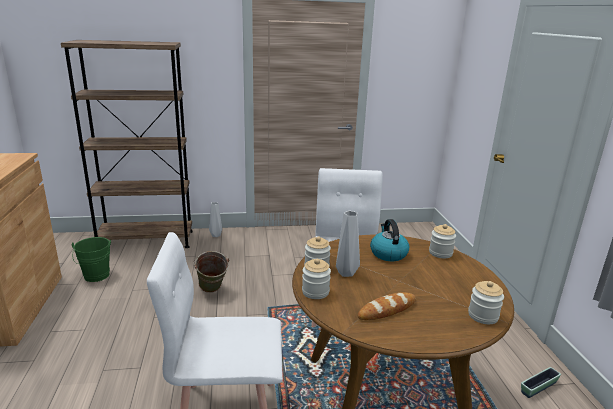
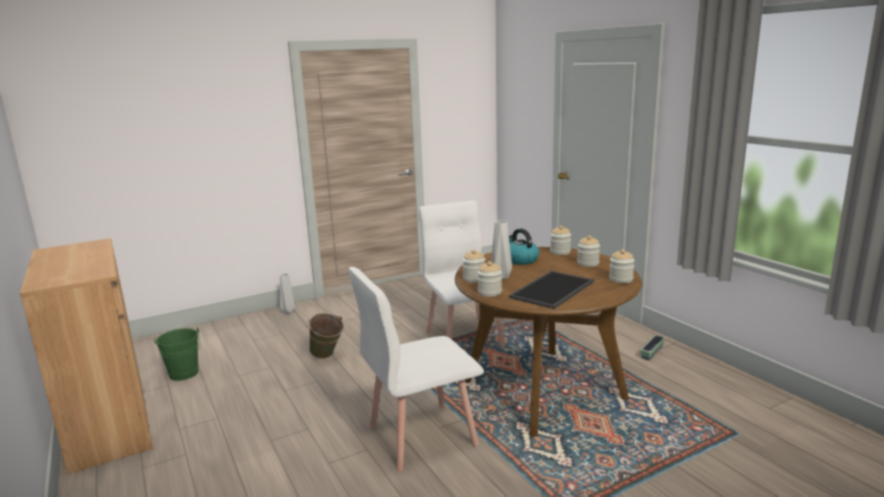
camera: 20 degrees left, 5 degrees down
brown bookcase [61,40,193,248] -> none
bread [358,292,416,320] -> tray [509,271,594,309]
none -> jar [577,235,600,267]

